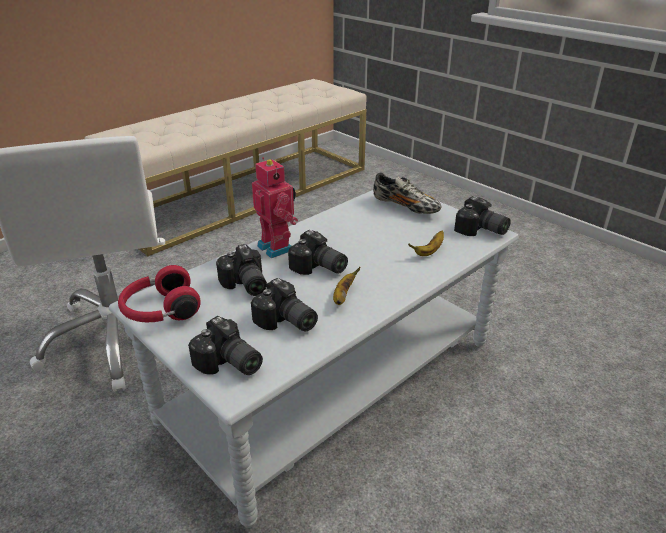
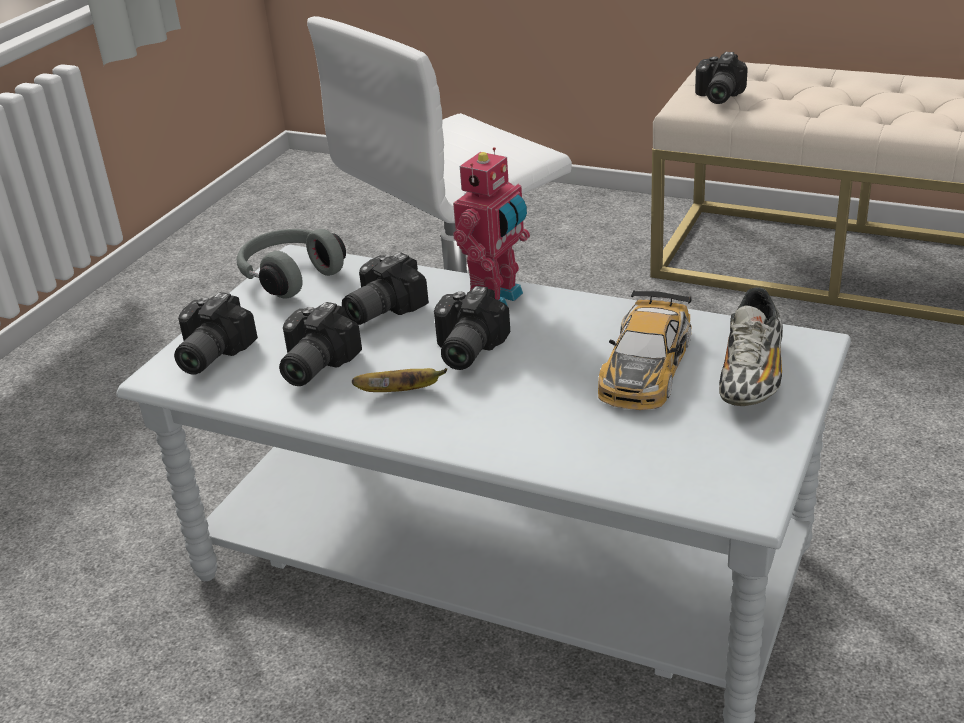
camera: 70 degrees right, 0 degrees up
red headphones [118,265,201,322] -> grey headphones [237,229,346,299]
banana [408,230,444,256] -> none
camera [454,196,511,236] -> camera moved to [695,52,748,104]
none -> toy car [598,290,692,410]

